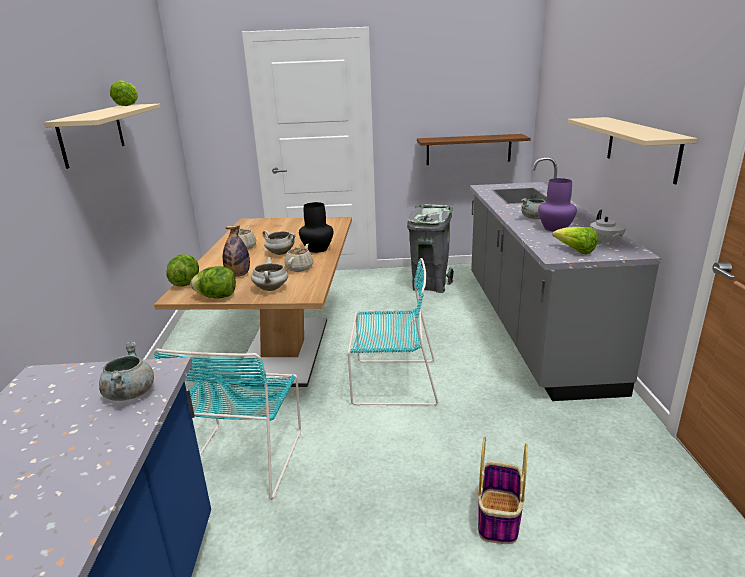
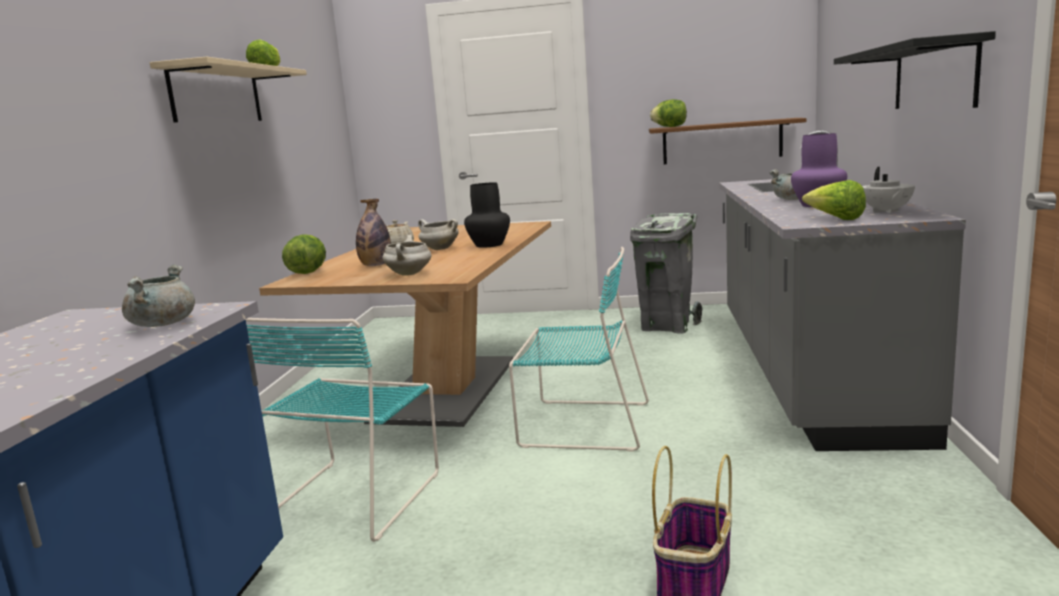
camera: 10 degrees right, 10 degrees down
lettuce [191,266,236,299] -> lettuce moved to [650,99,687,127]
beige teapot [284,244,314,272] -> none
beige shelf [568,117,697,184] -> black shelf [834,31,996,109]

